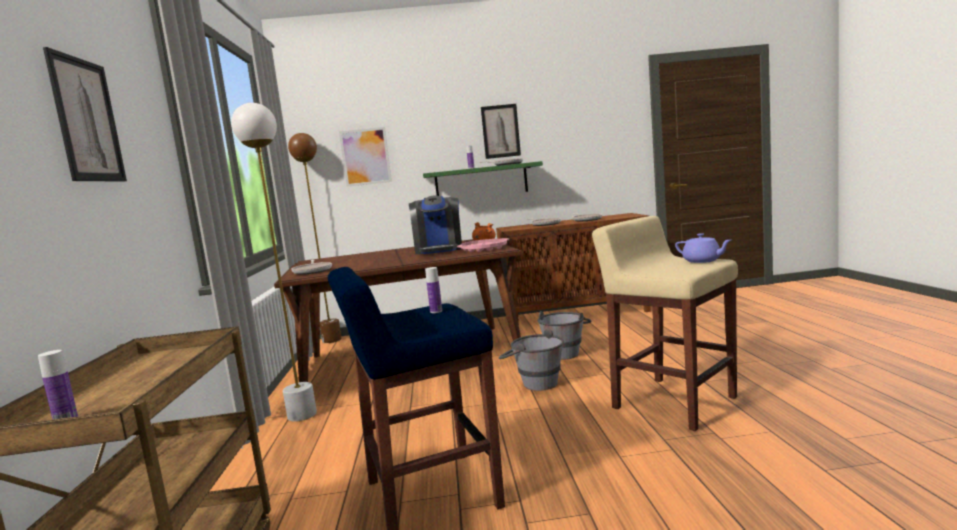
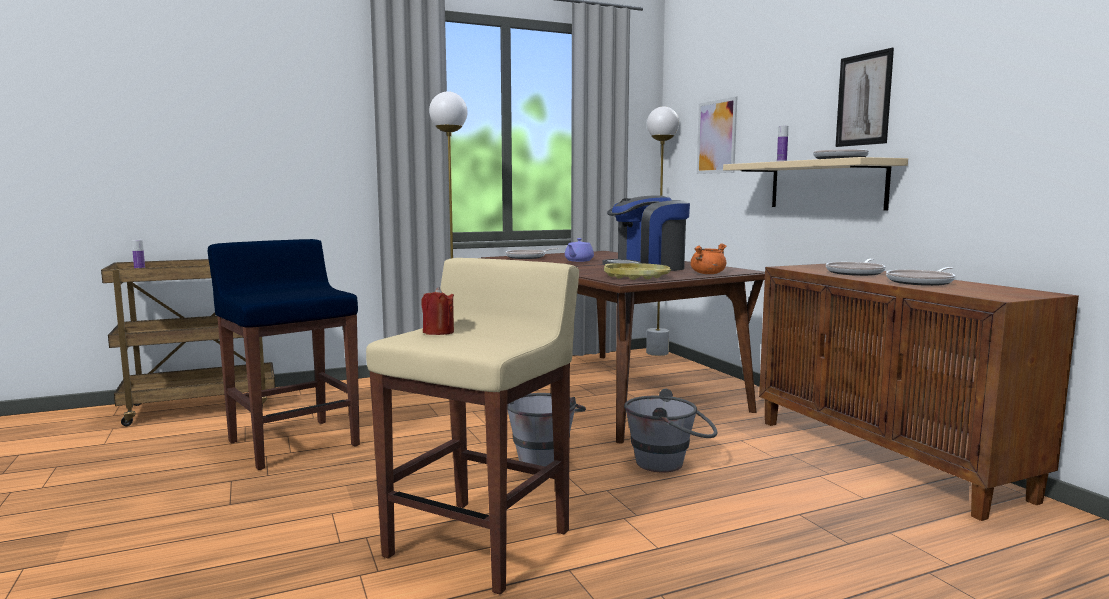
camera: 70 degrees right, 0 degrees up
picture [43,47,127,182] -> none
brown floor lamp [288,133,342,343] -> white floor lamp [646,107,679,356]
green shelf [423,161,543,196] -> beige shelf [723,157,908,211]
bottle [425,267,442,313] -> none
pink tray [457,238,509,252] -> yellow tray [604,263,671,280]
purple teapot [675,233,731,263] -> purple teapot moved to [565,238,594,262]
none -> red candle [421,287,454,335]

